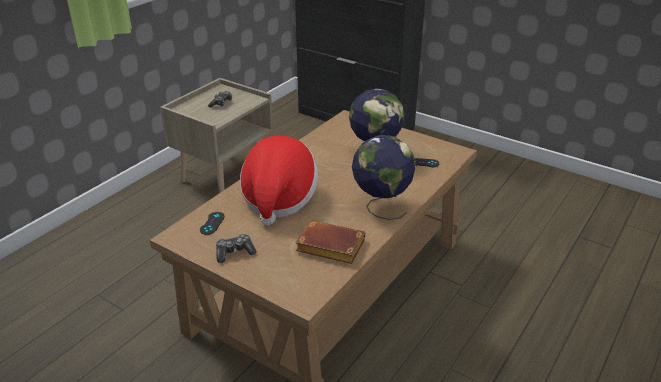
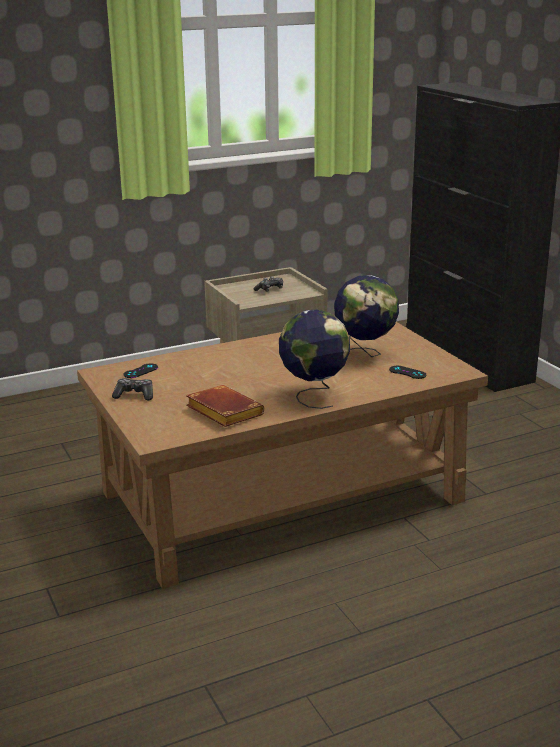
camera: 30 degrees right, 10 degrees down
hat [240,136,318,226] -> none

